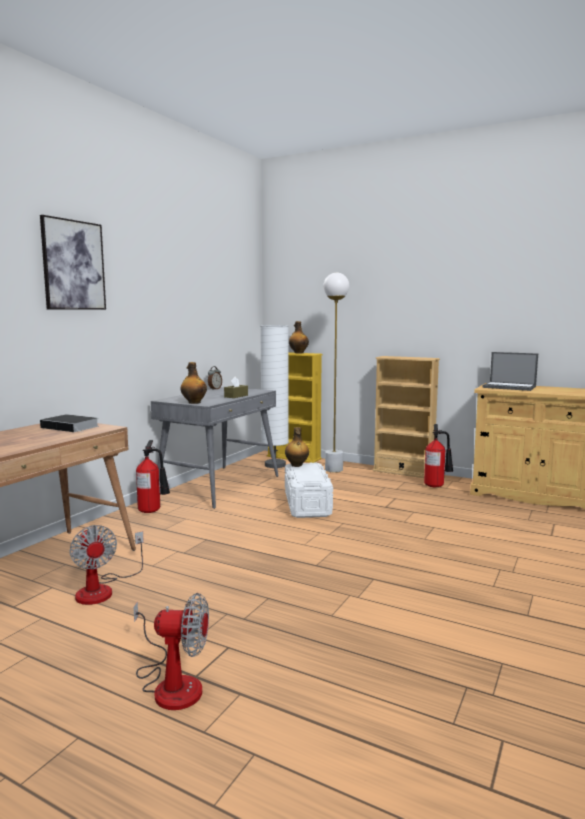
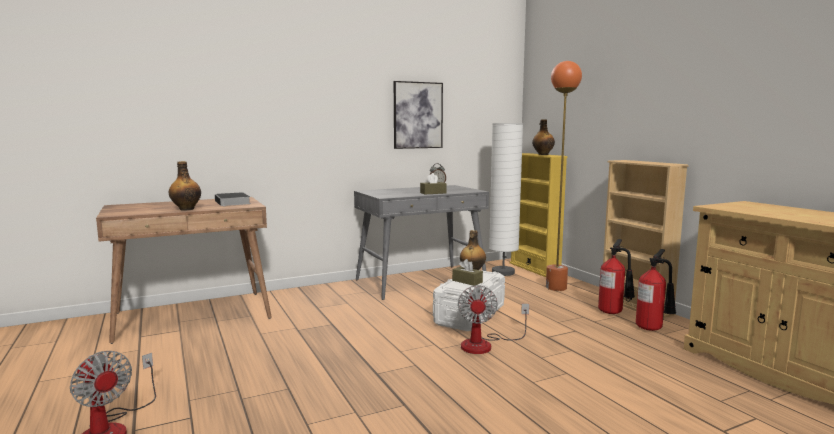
camera: 35 degrees right, 0 degrees up
picture [40,215,106,310] -> picture moved to [394,81,443,149]
fan [69,525,144,605] -> fan moved to [458,285,529,354]
fire extinguisher [136,440,170,513] -> fire extinguisher moved to [598,239,635,314]
bottle [181,362,207,404] -> bottle moved to [169,161,201,210]
white floor lamp [323,273,349,472] -> orange floor lamp [546,61,582,291]
laptop [482,352,538,391] -> none
none -> brown tissue box [452,259,483,286]

